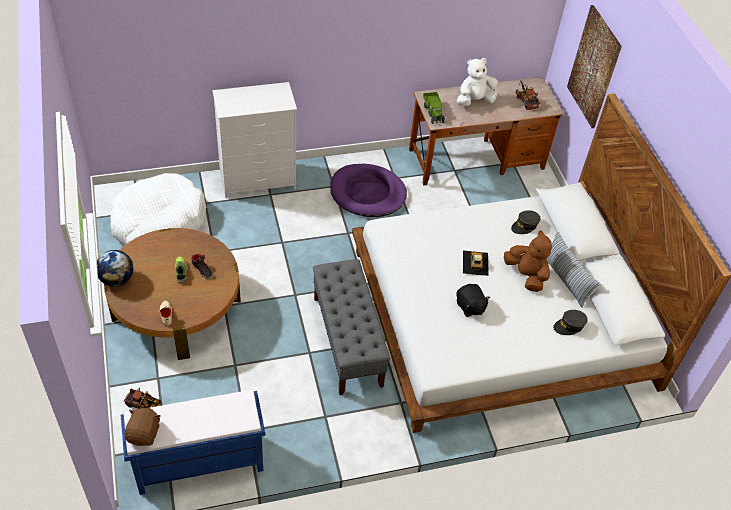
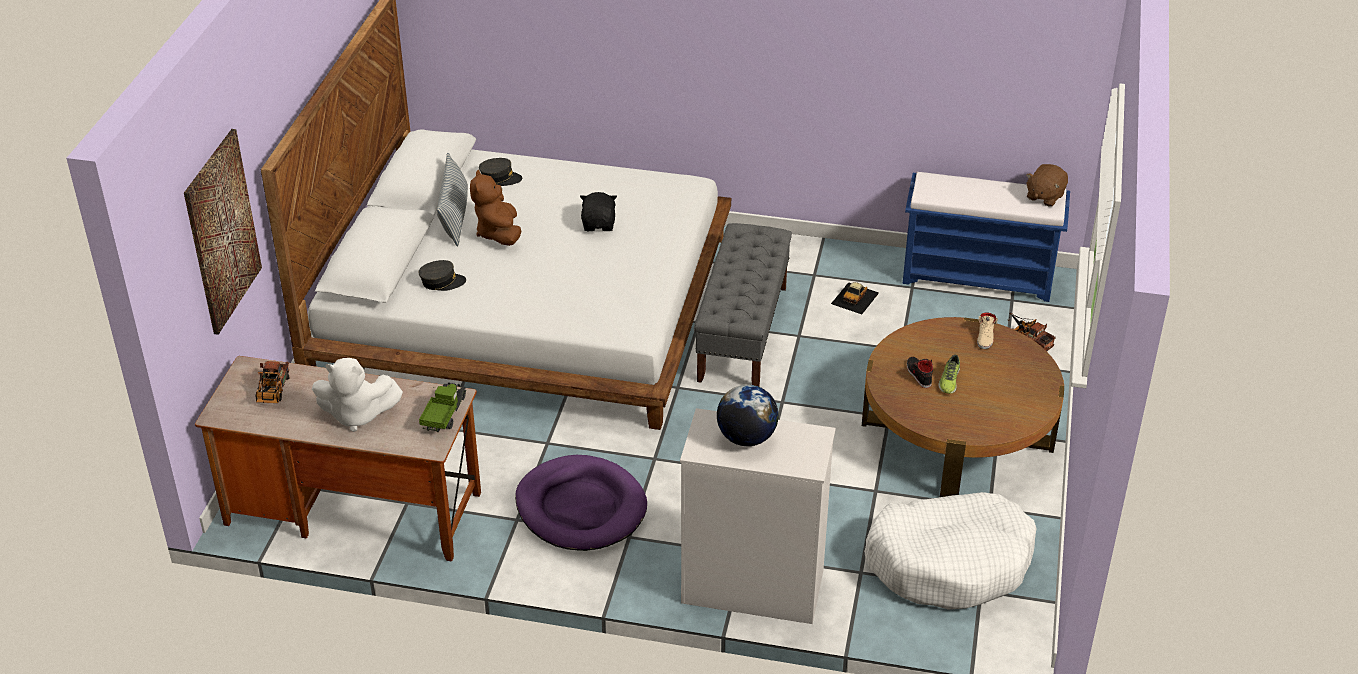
camera: 150 degrees left, 10 degrees down
globe [97,250,133,287] -> globe moved to [717,384,779,446]
toy car [463,251,489,276] -> toy car moved to [831,282,879,314]

